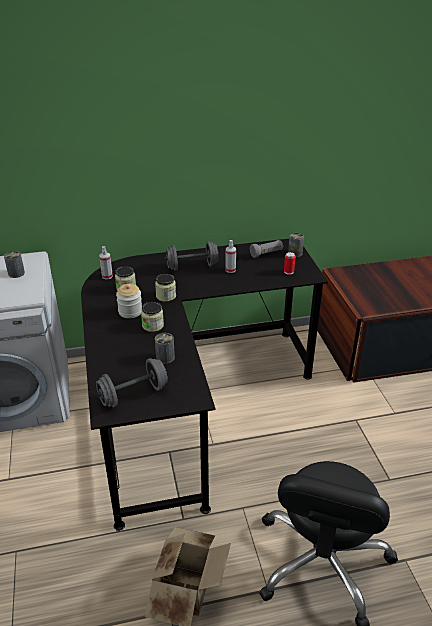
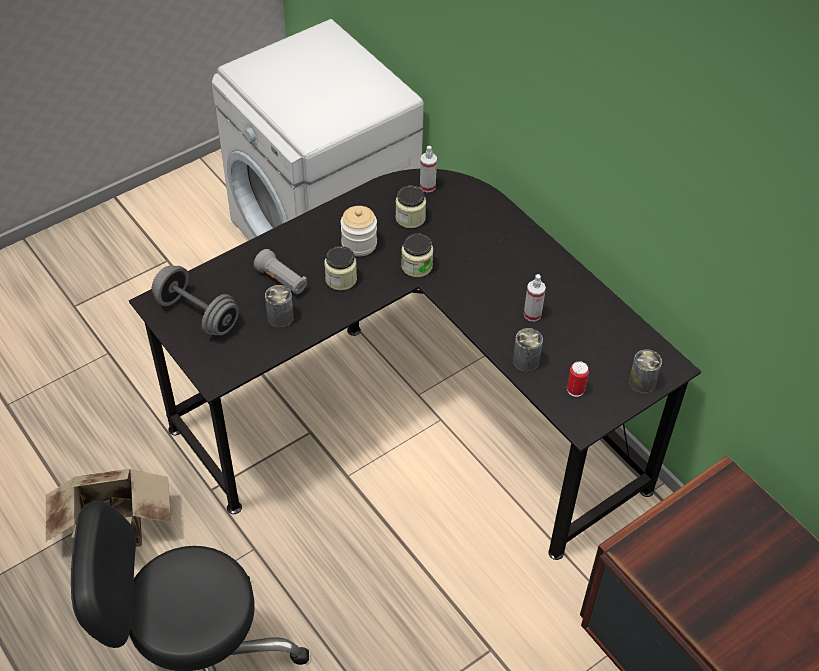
camera: 65 degrees right, 15 degrees up
can [4,251,25,278] -> can moved to [513,328,543,372]
grey dumbbell [165,241,219,271] -> none
grey flashlight [250,240,284,258] -> grey flashlight moved to [254,249,307,294]

